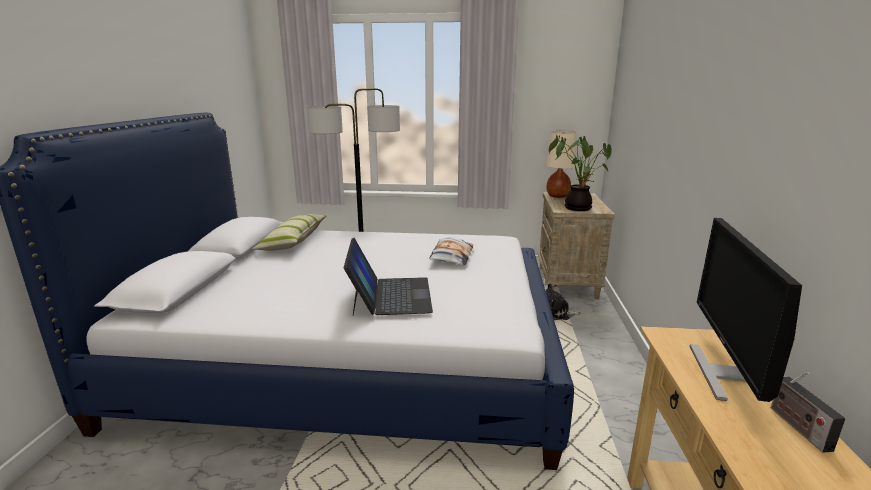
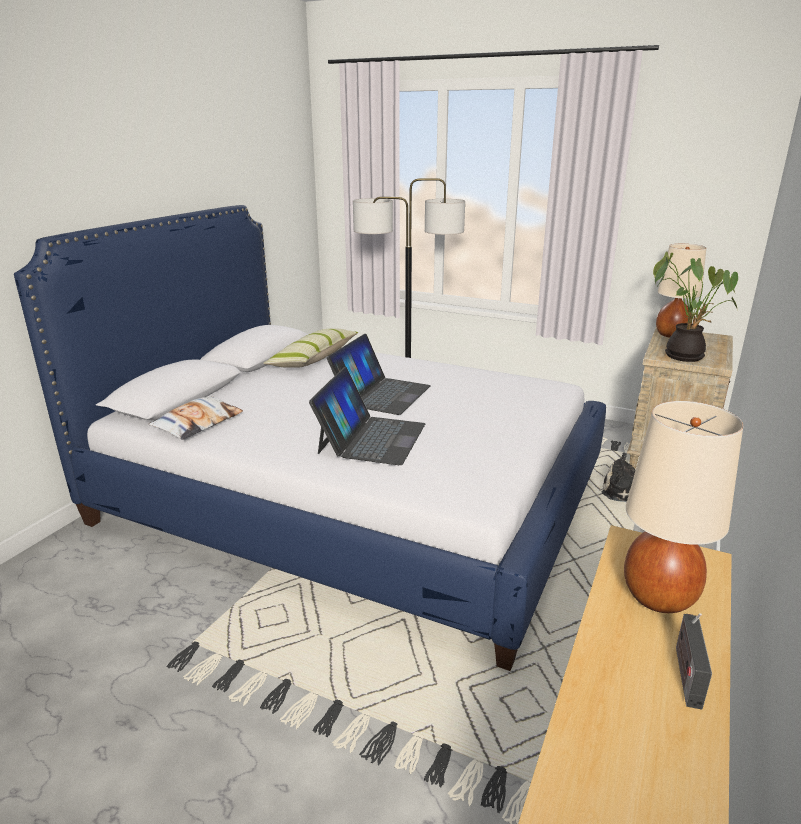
camera: 20 degrees right, 5 degrees up
pillow [429,237,473,265] -> pillow moved to [148,396,243,440]
monitor [690,218,802,402] -> beige table lamp [624,401,743,613]
none -> laptop [327,334,431,415]

